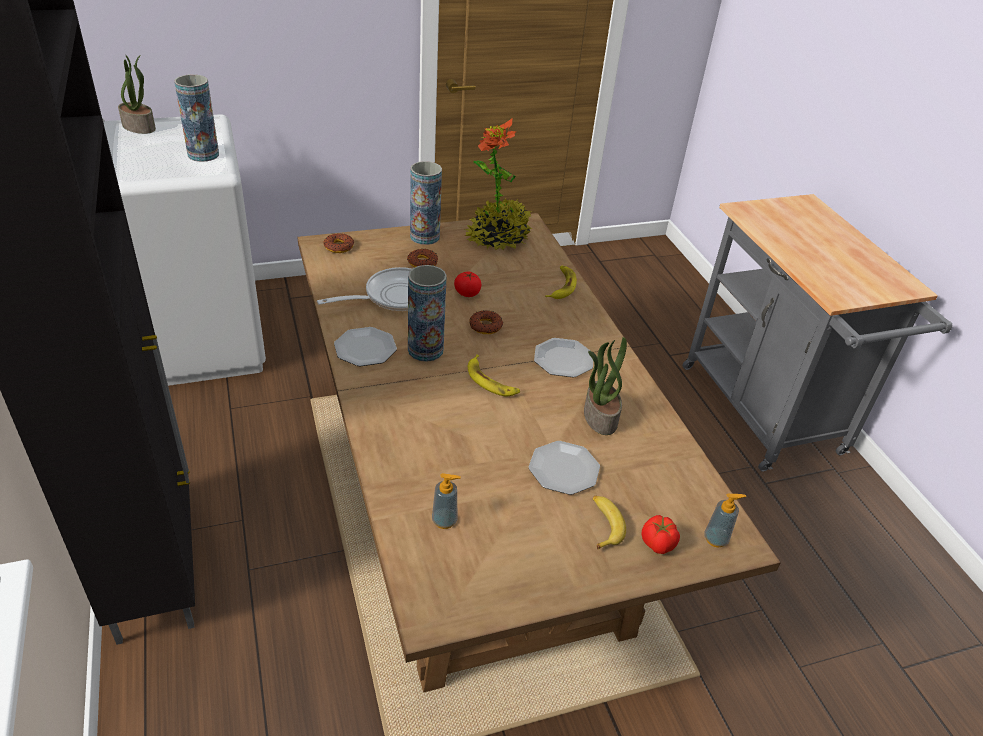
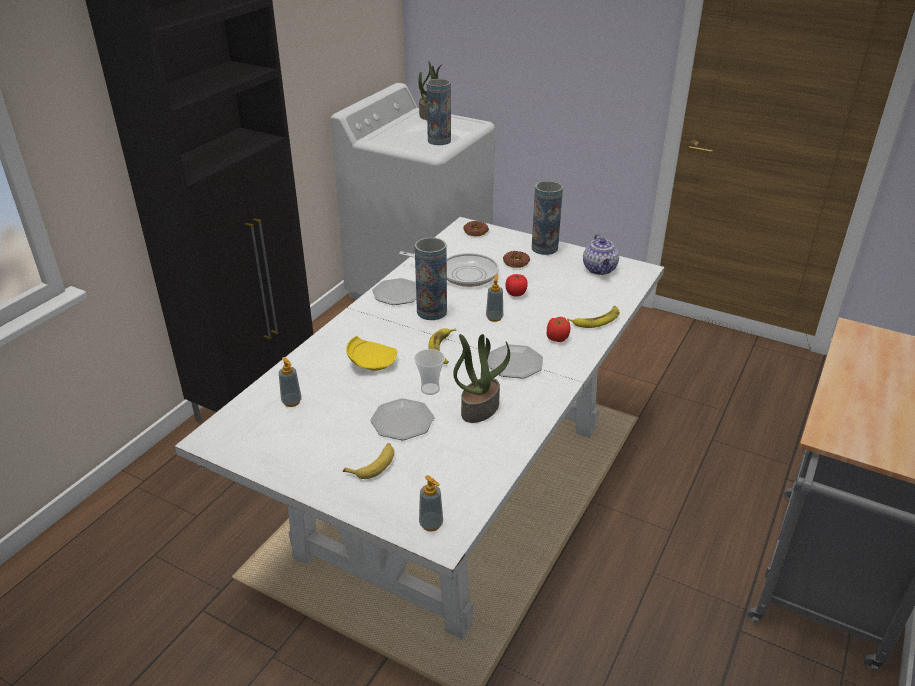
camera: 50 degrees right, 5 degrees down
brown dining table [297,213,781,692] -> white dining table [174,217,665,640]
potted plant [465,119,532,251] -> teapot [583,234,619,275]
donut [469,310,503,334] -> soap dispenser [486,274,503,322]
tomato [641,515,680,554] -> tomato moved to [547,317,570,342]
none -> yellow plate [346,336,398,371]
none -> cup [414,349,445,395]

